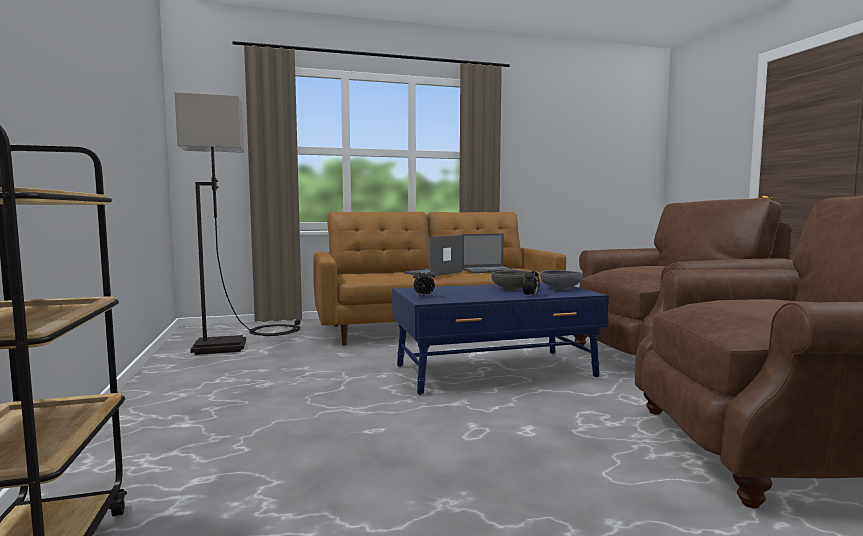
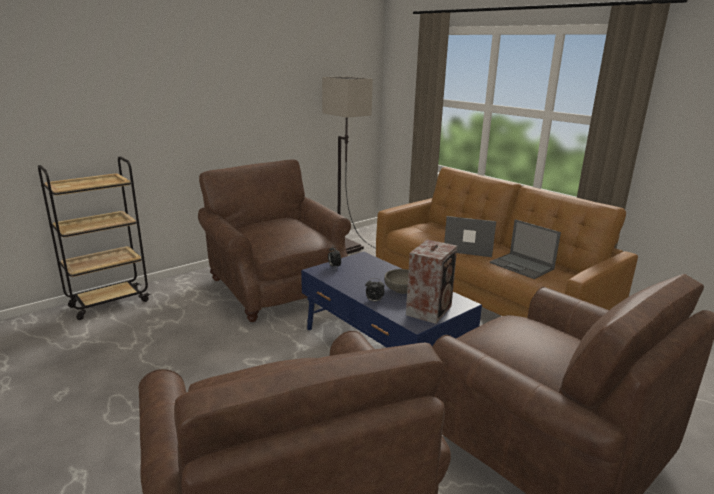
camera: 65 degrees right, 15 degrees up
grey bowl [540,270,583,290] -> speaker [406,240,457,324]
none -> brown armchair [198,159,351,322]

